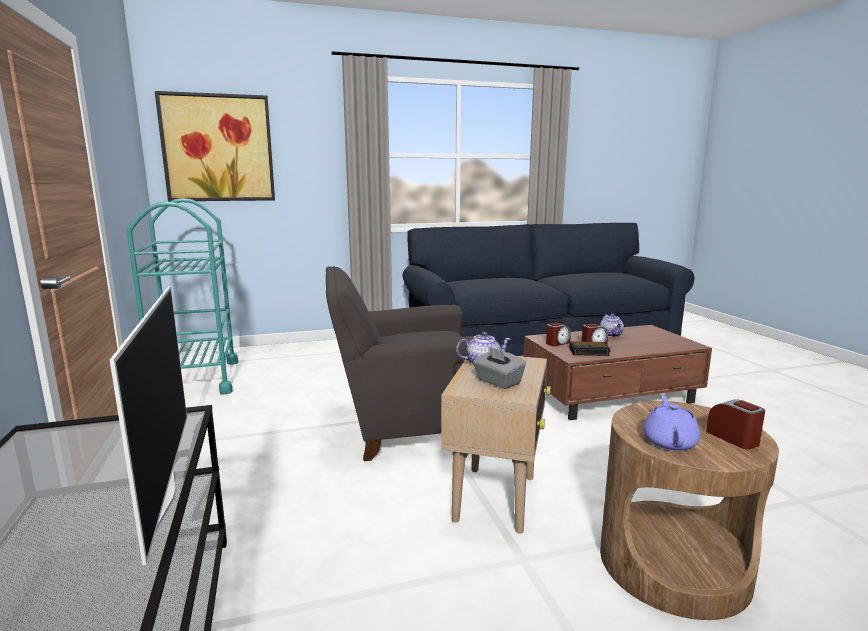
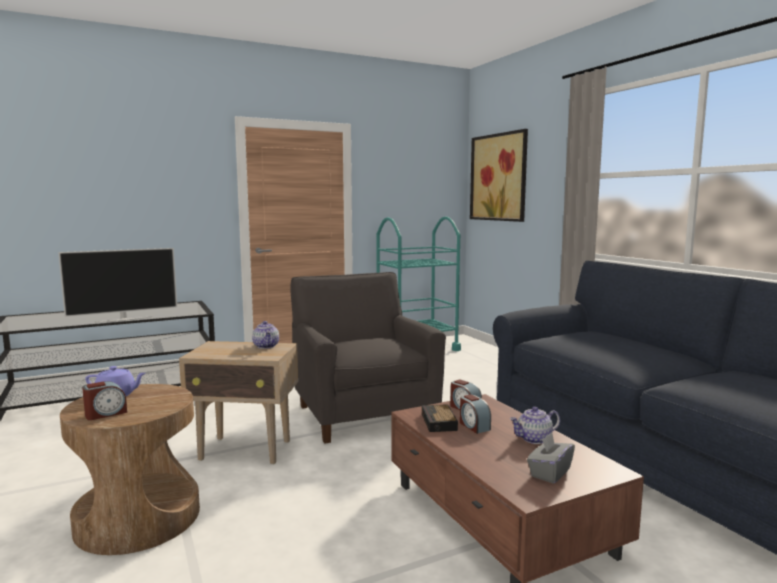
camera: 80 degrees right, 5 degrees down
grey tissue box [473,346,526,389] -> grey tissue box moved to [527,433,575,484]

